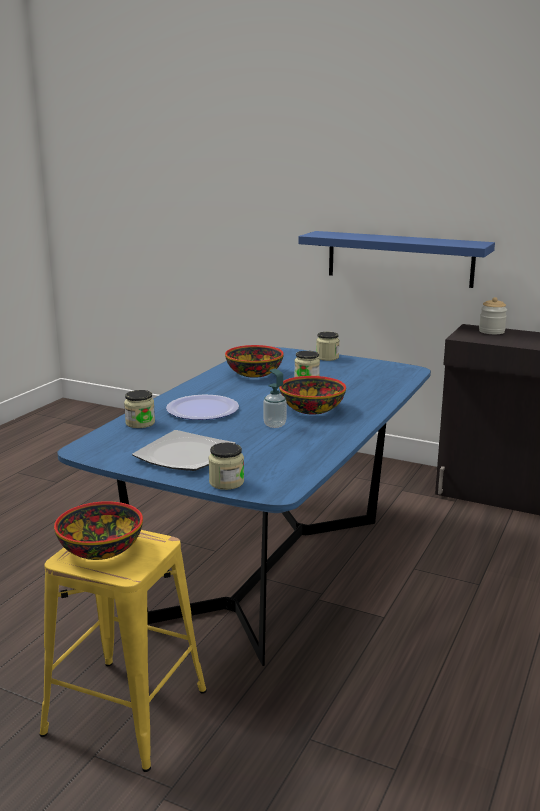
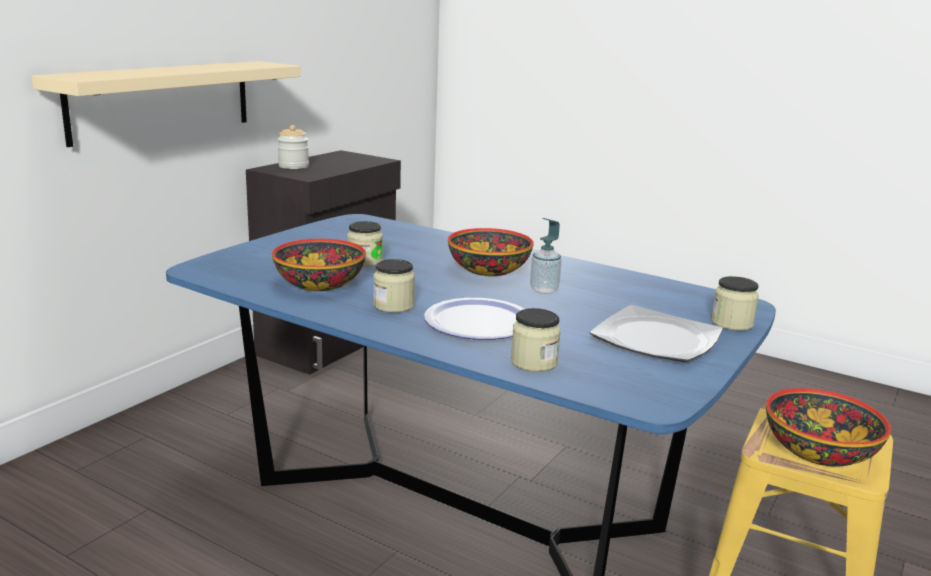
camera: 85 degrees left, 0 degrees up
blue shelf [298,231,495,288] -> beige shelf [32,61,301,147]
jar [316,332,339,361] -> jar moved to [373,259,415,313]

